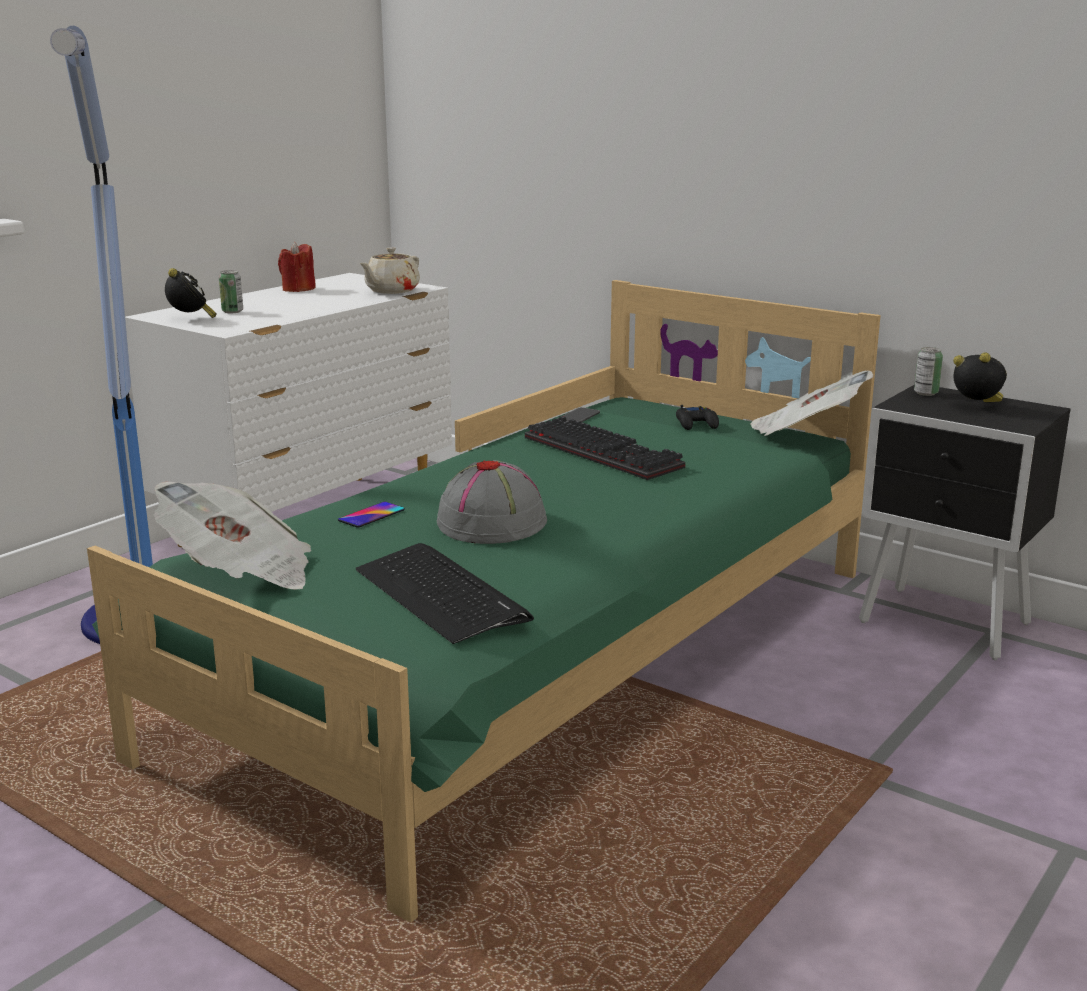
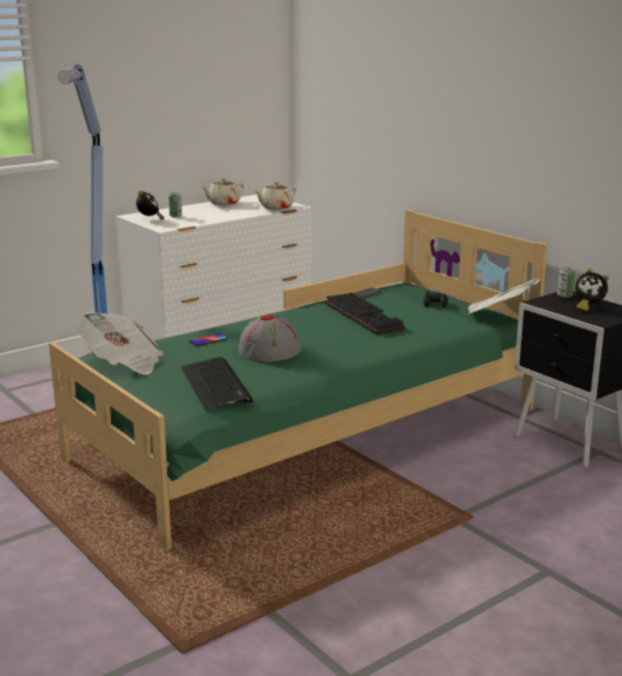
camera: 15 degrees right, 0 degrees up
red candle [278,242,316,292] -> beige teapot [201,178,244,206]
alarm clock [953,352,1007,402] -> alarm clock turned 150 degrees clockwise [575,269,609,312]

